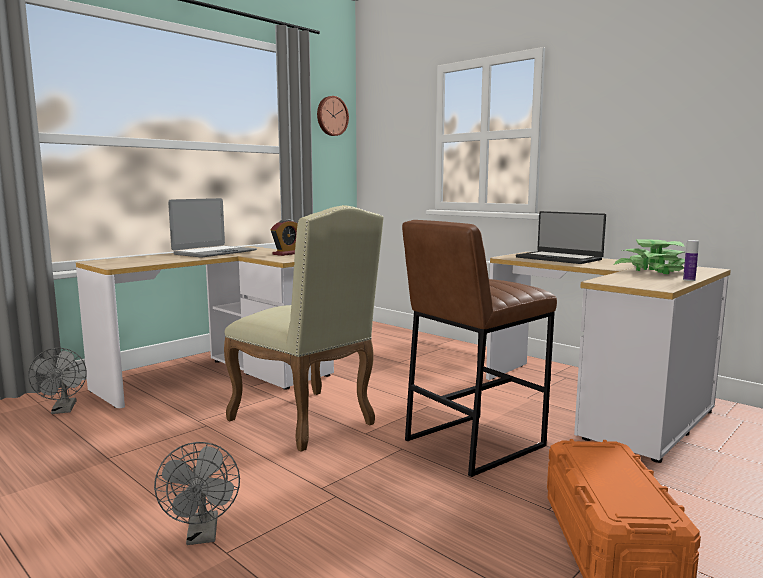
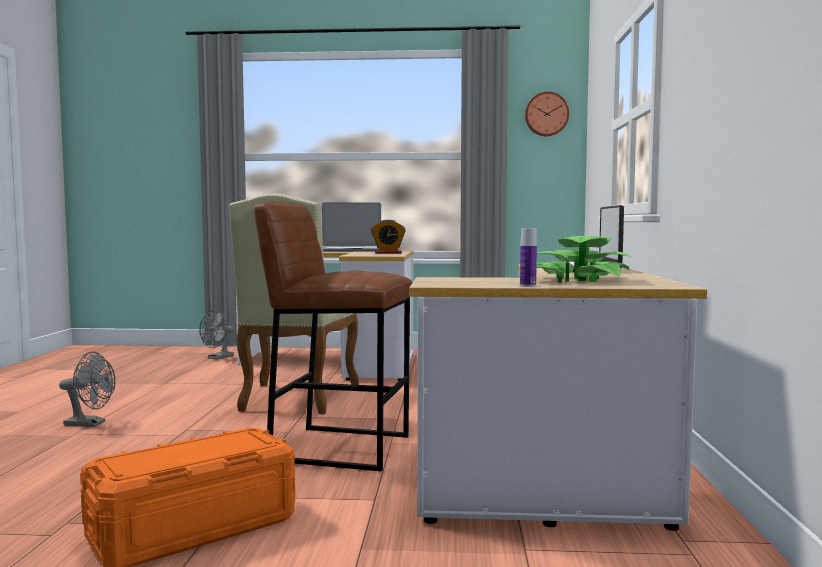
camera: 50 degrees right, 5 degrees down
grey fan [154,442,240,545] -> grey fan turned 120 degrees counterclockwise [59,352,116,427]

